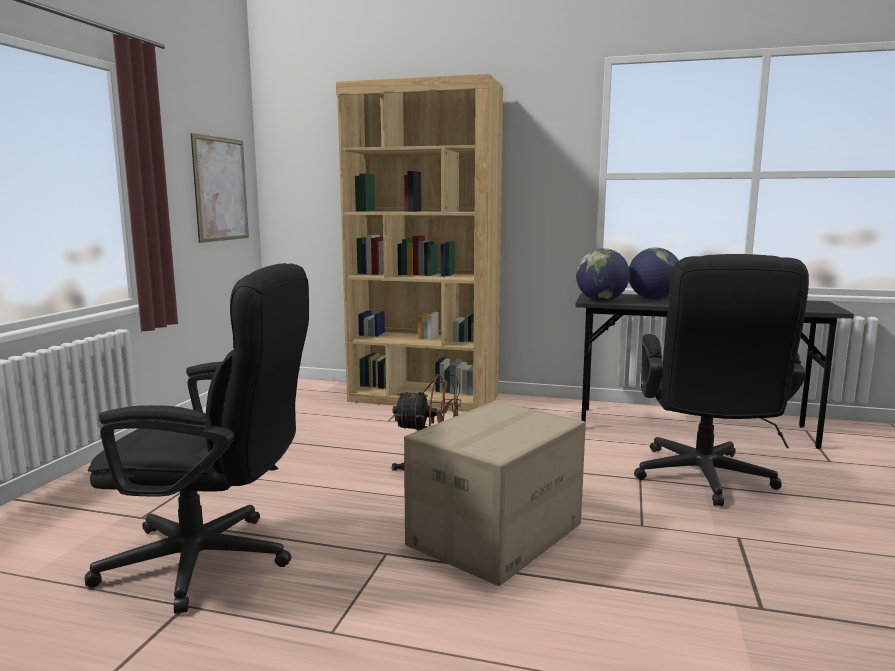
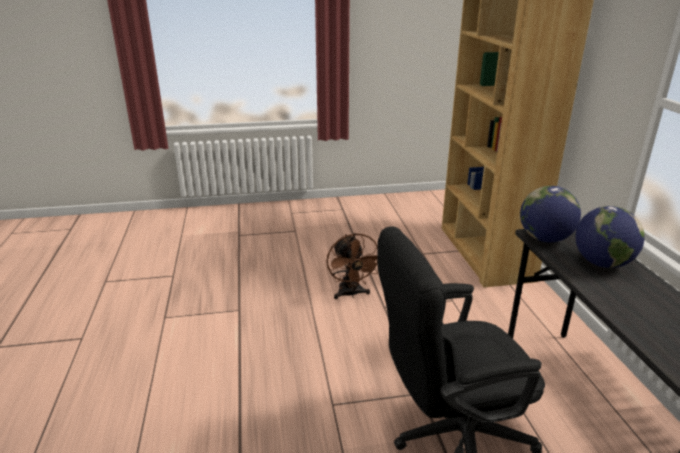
camera: 65 degrees right, 15 degrees up
black office chair [85,263,309,614] -> none
picture [191,133,249,243] -> none
cardboard box [404,401,586,586] -> none

